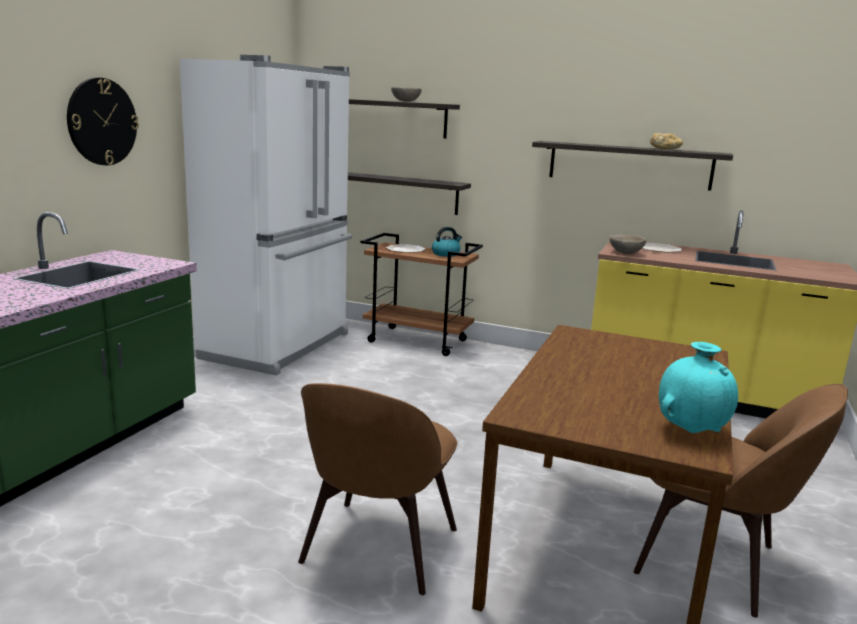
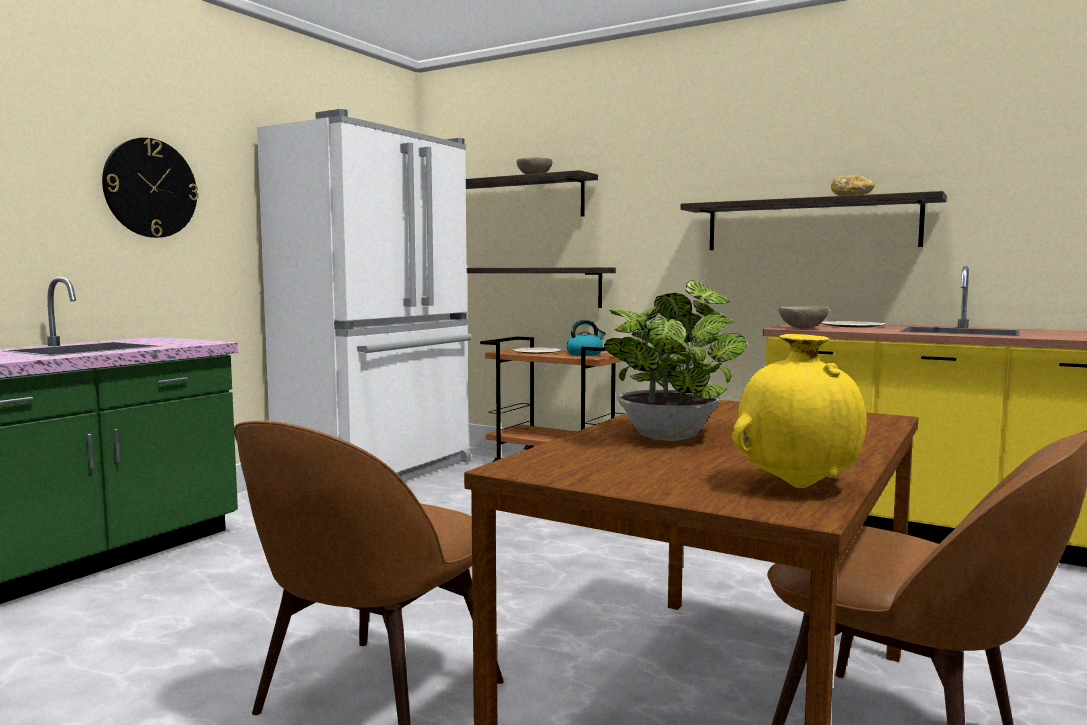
camera: 10 degrees right, 10 degrees down
turquoise vase [659,342,738,433] -> yellow vase [732,334,867,488]
none -> potted plant [604,280,747,441]

